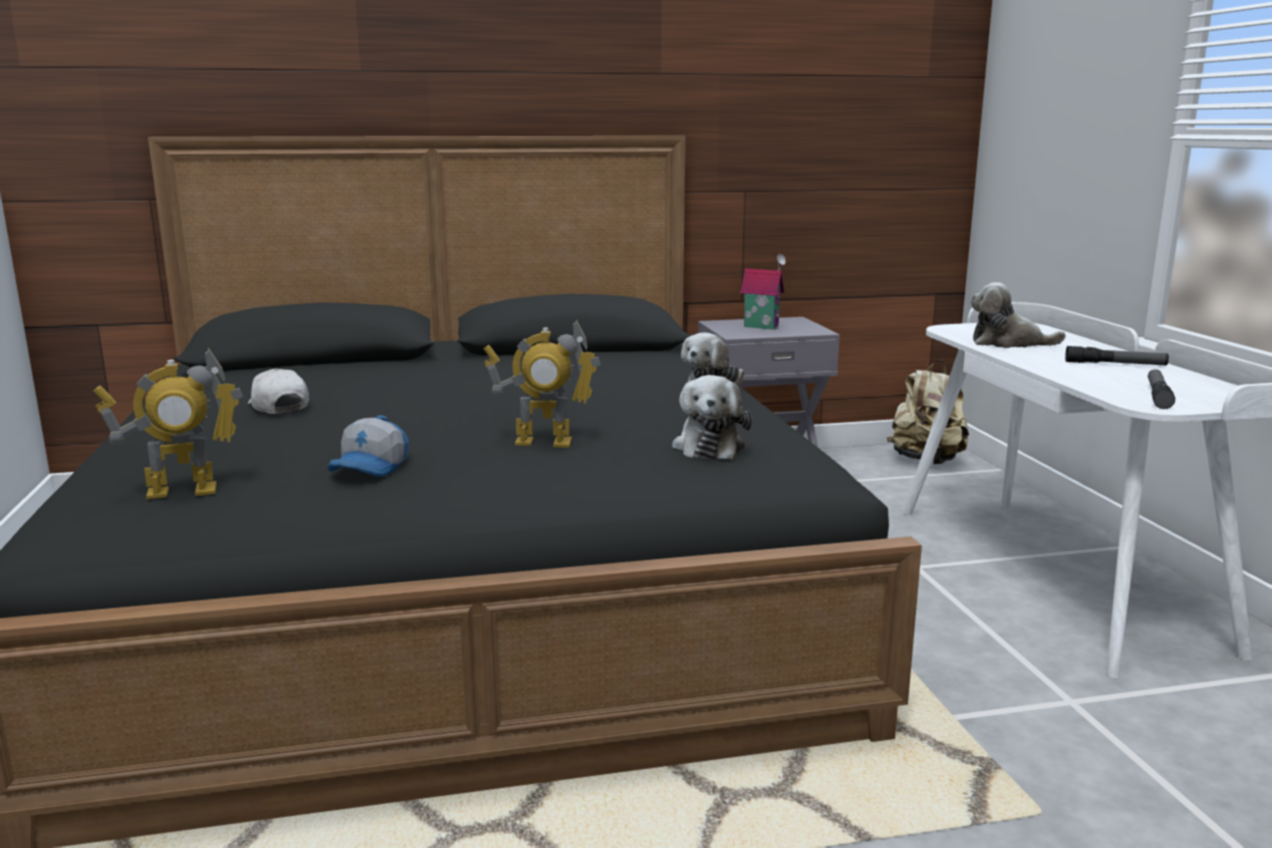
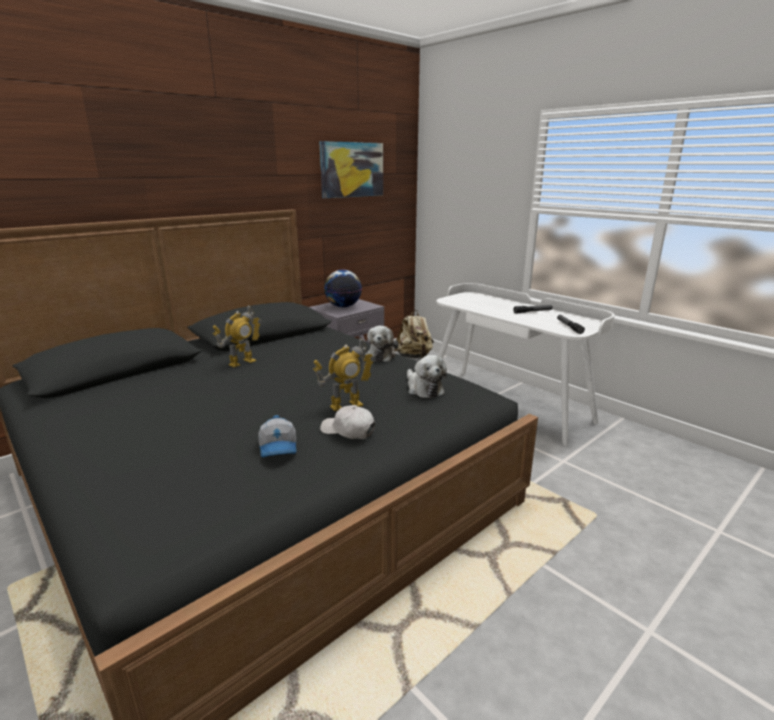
camera: 30 degrees left, 5 degrees up
toy robot [93,348,243,499] -> toy robot moved to [213,305,262,367]
white cap [248,369,309,414] -> white cap moved to [320,405,375,439]
toy house [741,254,785,330] -> globe [324,270,362,307]
plush toy [970,282,1066,348] -> none
none -> picture [319,141,383,198]

